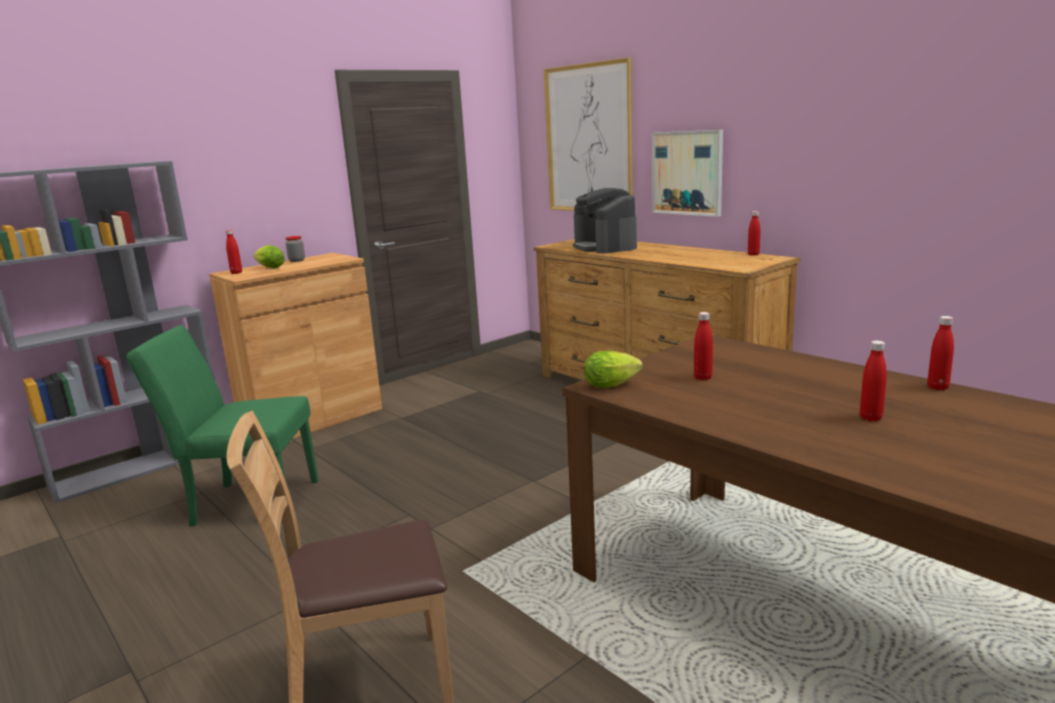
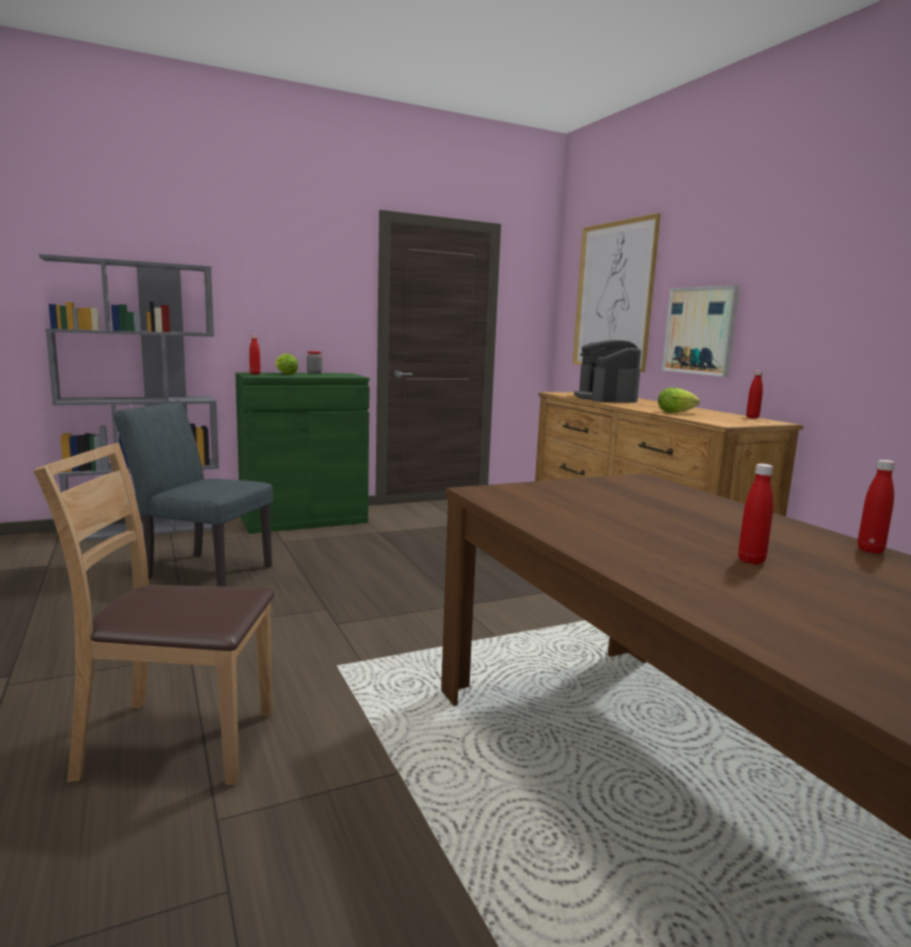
camera: 15 degrees right, 5 degrees down
green chair [126,325,319,527] -> grey chair [114,402,273,587]
brown cabinet [209,253,382,439] -> green cabinet [235,372,370,534]
lettuce [584,351,643,388] -> lettuce moved to [658,388,700,413]
red bottle [694,312,713,380] -> none

